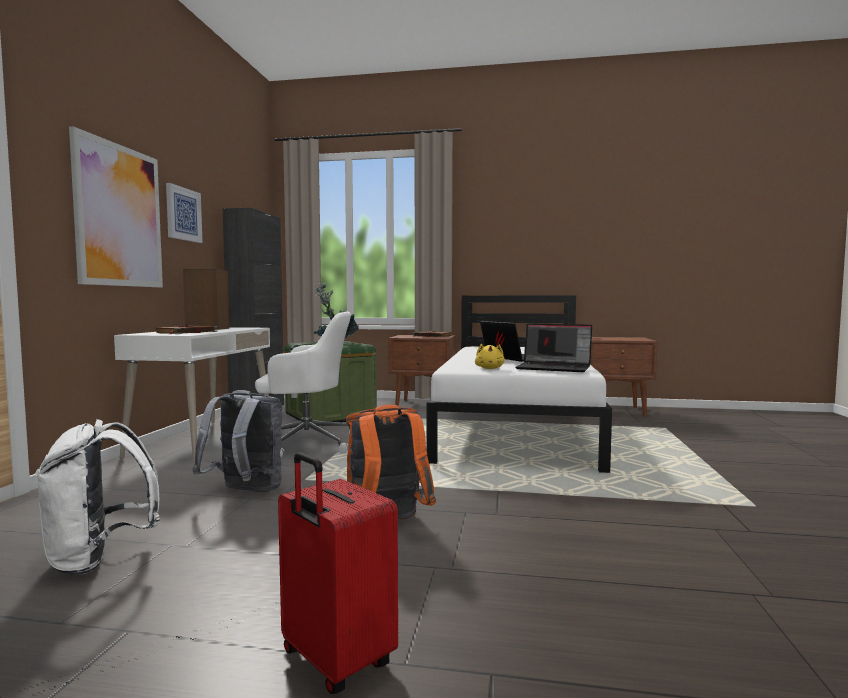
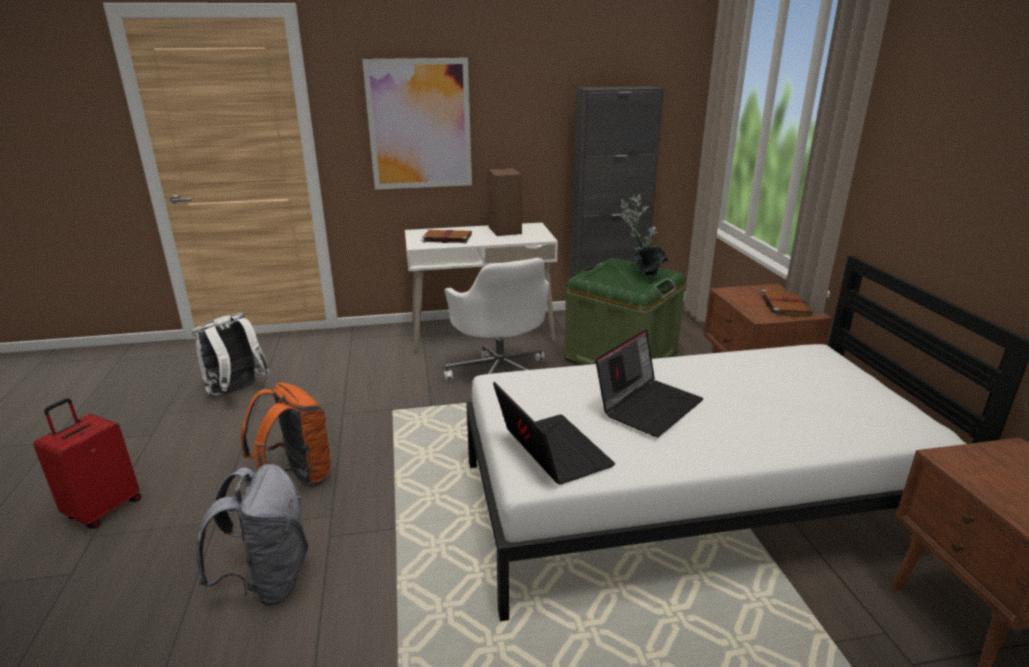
camera: 70 degrees right, 20 degrees up
picture [166,183,203,243] -> none
grey backpack [192,390,282,493] -> grey backpack moved to [196,464,308,606]
yellow plush toy [475,344,505,369] -> none
laptop [516,323,592,372] -> laptop turned 150 degrees clockwise [493,382,615,485]

